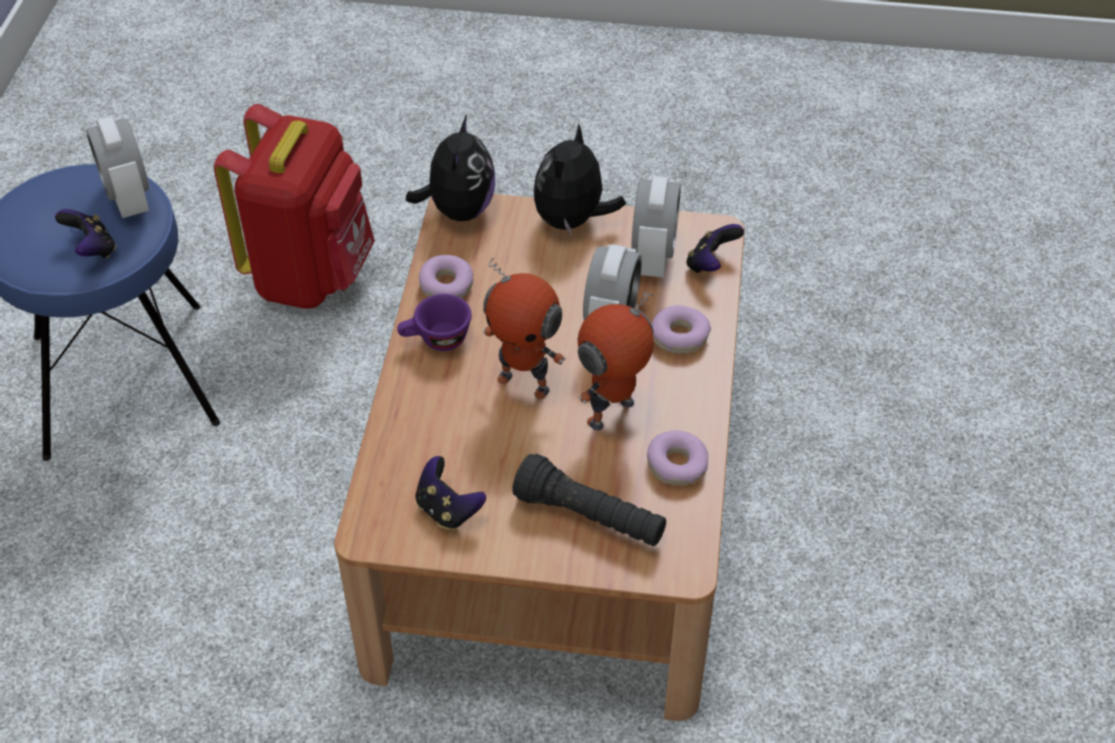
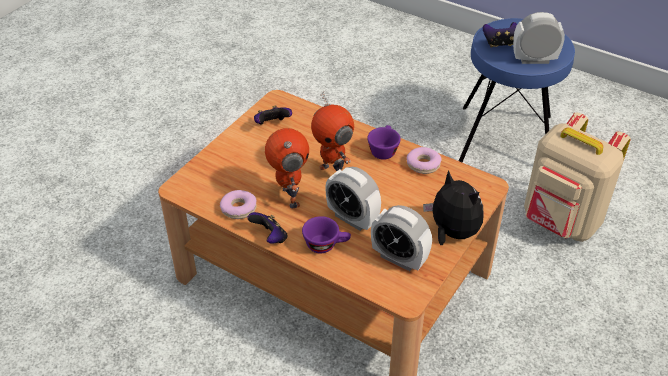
camera: 115 degrees right, 5 degrees down
red backpack [214,104,375,309] -> beige backpack [524,112,631,242]
plush toy [406,115,495,221] -> none
toy robot [483,257,566,399] -> toy robot turned 90 degrees counterclockwise [311,91,354,171]
black flashlight [512,454,666,546] -> none
donut [652,305,711,354] -> purple cup [302,216,351,253]
game controller [686,224,744,273] -> game controller moved to [247,212,288,244]

